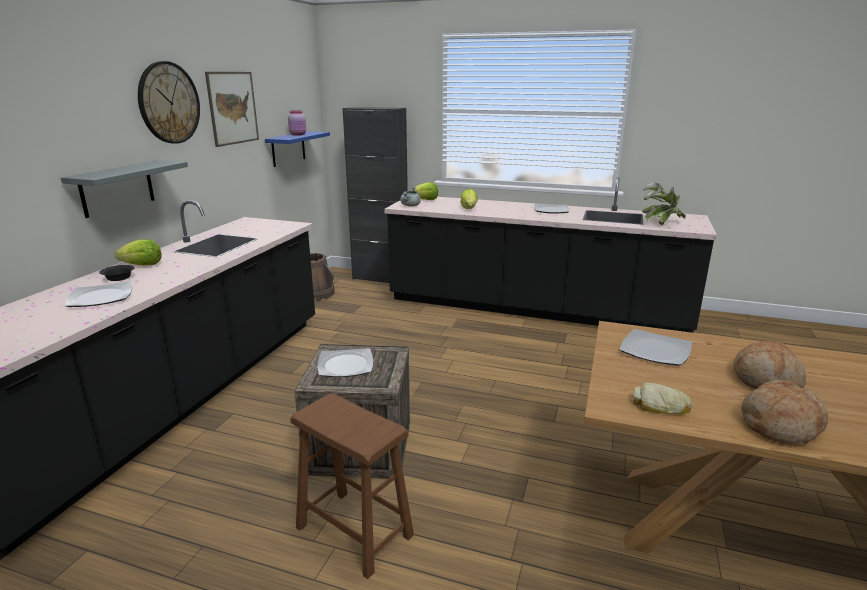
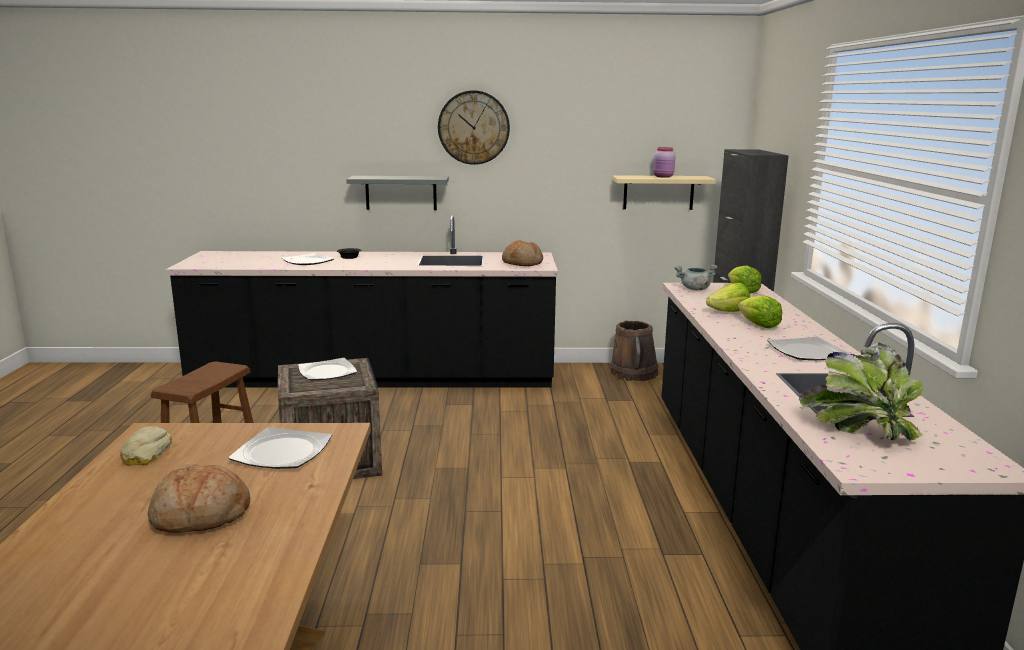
camera: 70 degrees right, 5 degrees down
lettuce [114,239,162,265] -> lettuce moved to [738,295,782,328]
picture [205,72,259,147] -> none
blue shelf [265,131,330,167] -> beige shelf [612,175,716,210]
bread [741,380,828,444] -> bread moved to [502,240,543,266]

